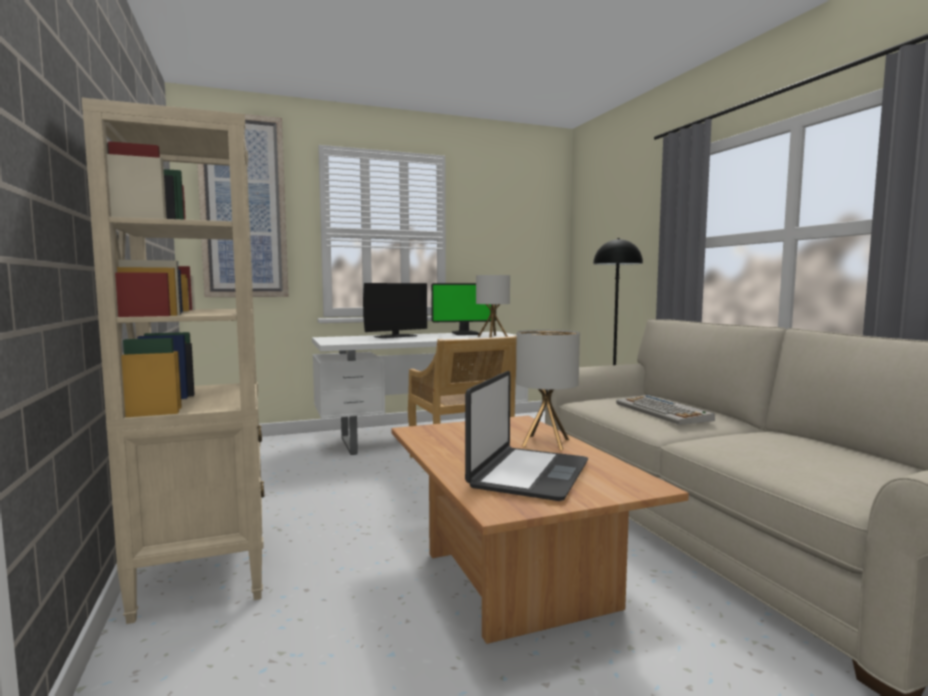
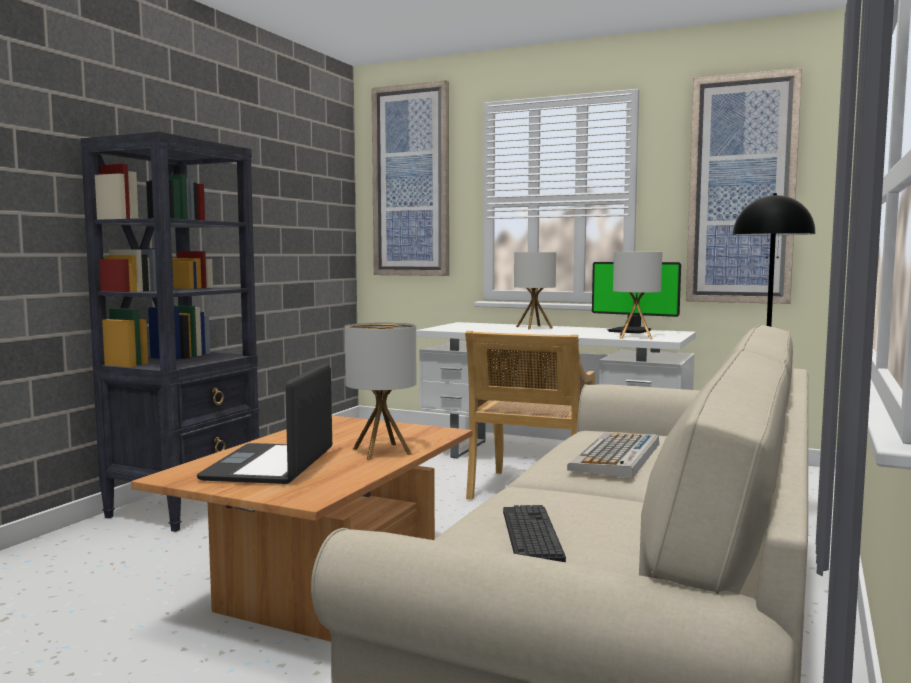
camera: 45 degrees right, 0 degrees up
beige bookcase [82,98,264,624] -> black bookcase [80,131,259,532]
monitor [363,283,427,338] -> table lamp [514,252,556,329]
laptop [465,371,588,501] -> laptop turned 120 degrees clockwise [197,363,333,484]
none -> keyboard [503,505,566,562]
none -> picture [686,68,802,304]

